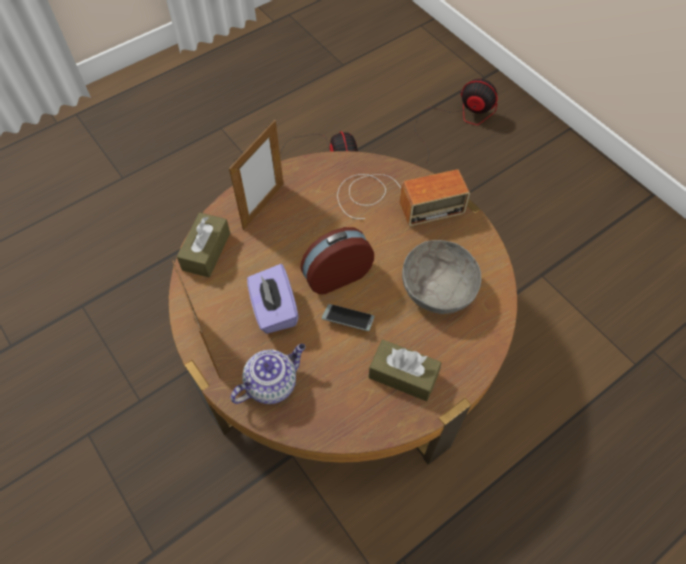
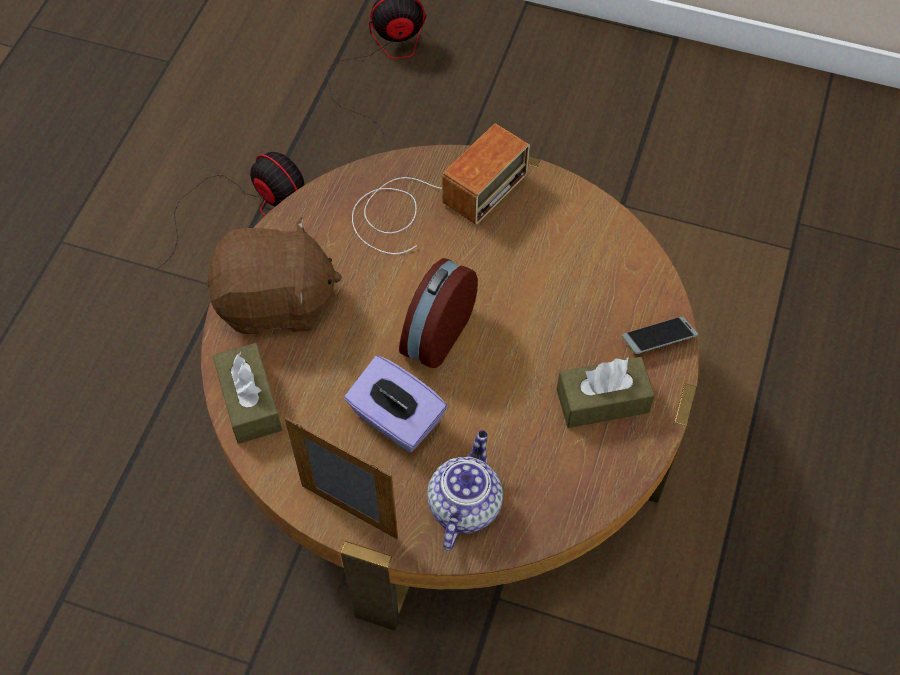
camera: 35 degrees left, 0 degrees up
picture frame [229,120,283,230] -> brown plush toy [207,217,342,334]
phone [322,304,375,331] -> phone moved to [622,317,698,354]
grey bowl [402,240,481,314] -> none

